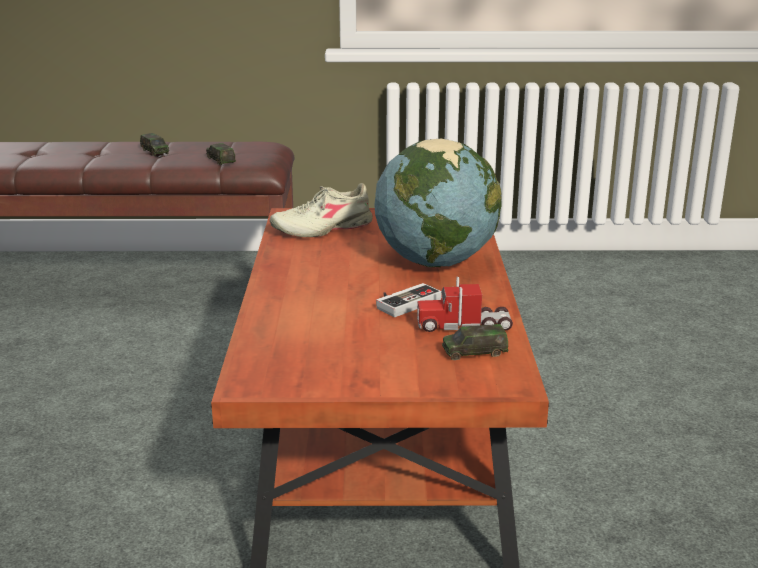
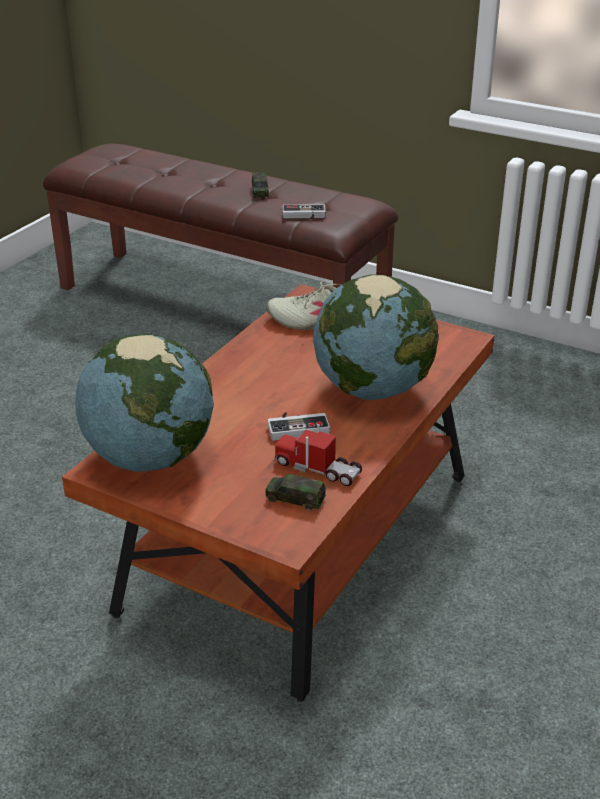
camera: 30 degrees right, 10 degrees up
toy car [206,143,236,165] -> game controller [282,204,326,219]
none -> globe [75,334,214,472]

